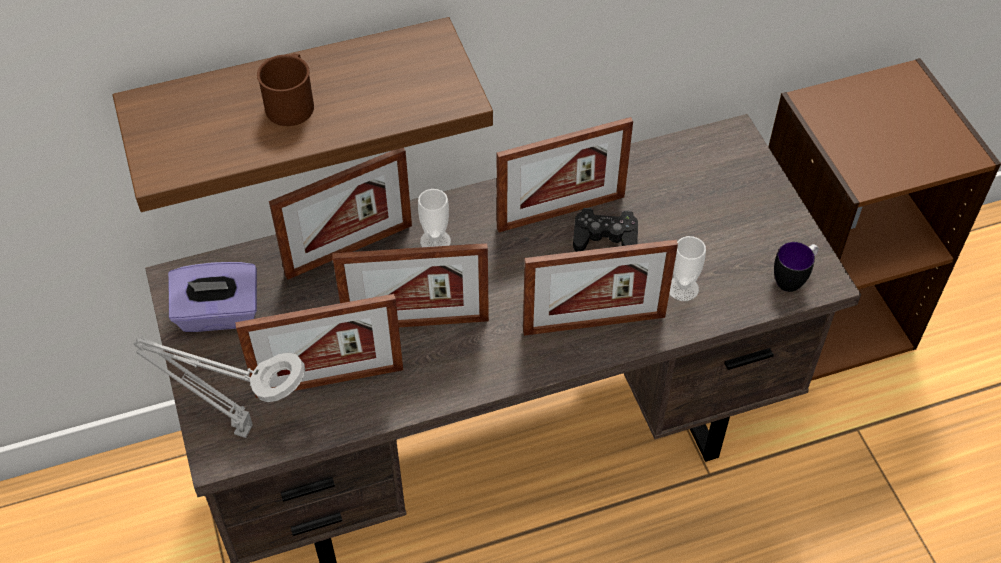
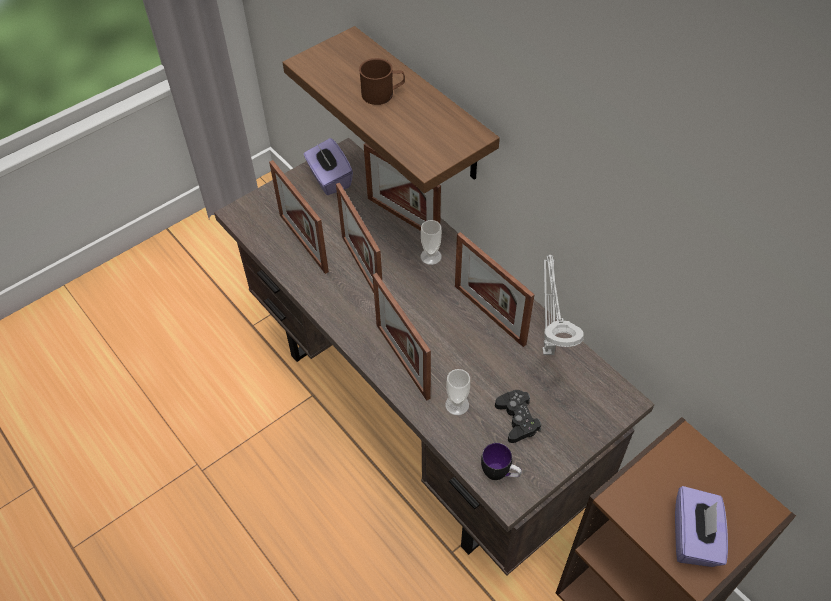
camera: 70 degrees right, 0 degrees up
grey table lamp [134,336,305,438] -> grey table lamp moved to [543,255,584,355]
black game controller [573,208,638,252] -> black game controller moved to [495,390,541,443]
none -> purple tissue box [675,486,728,567]

